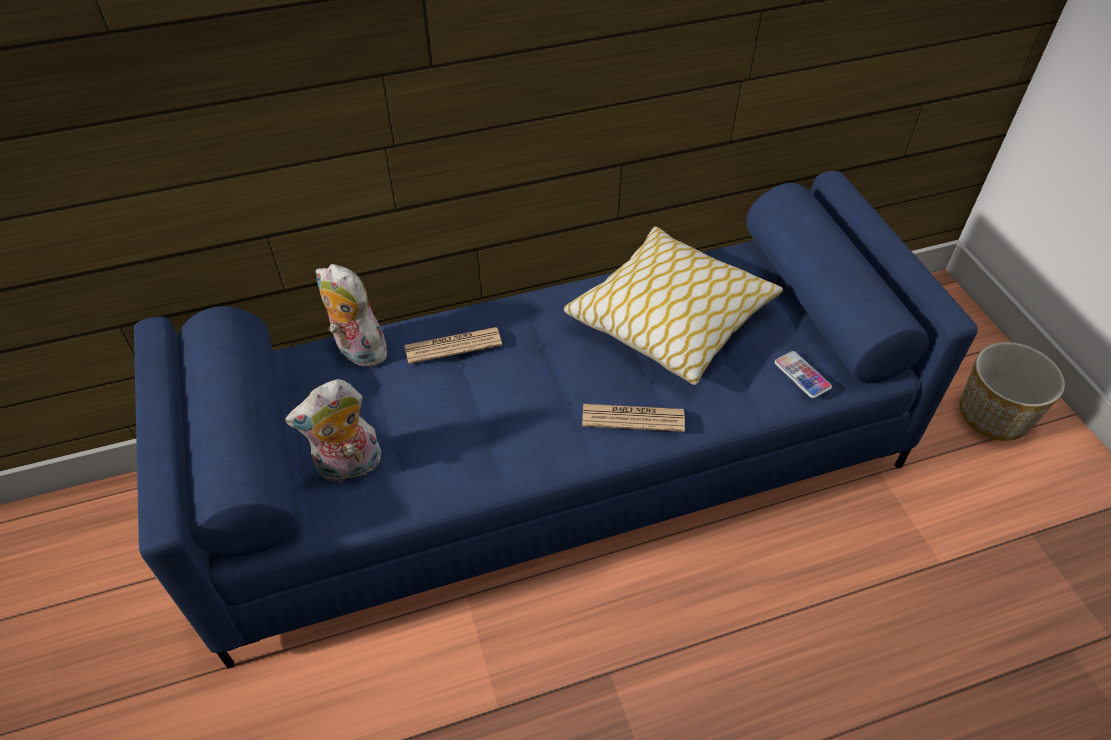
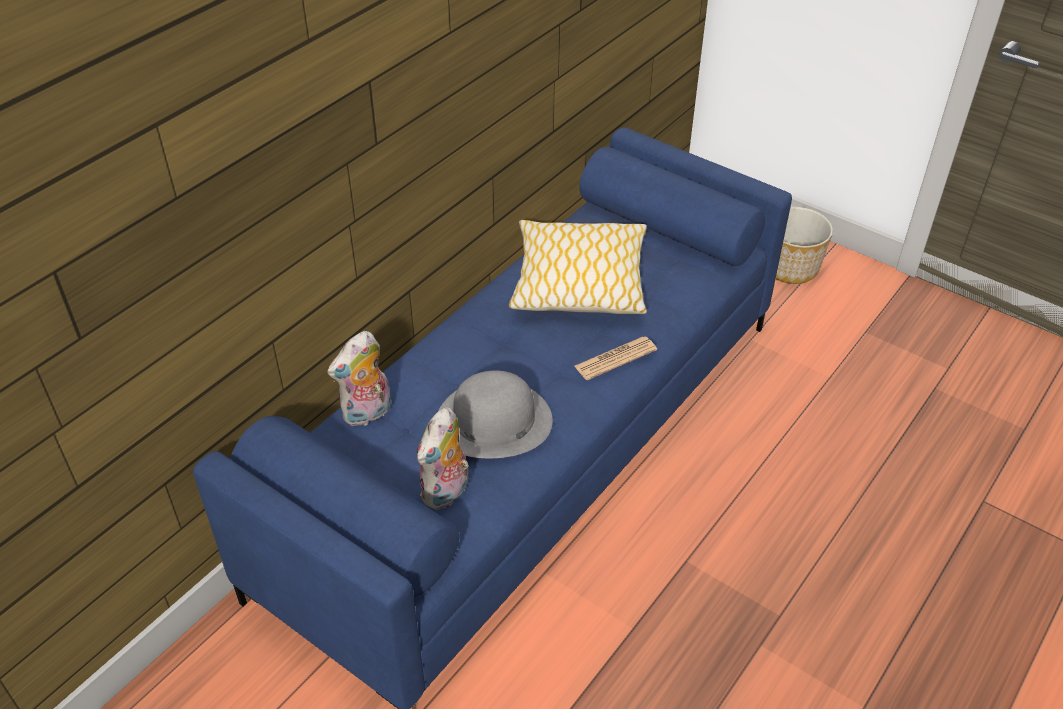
camera: 35 degrees left, 5 degrees down
plush toy [316,264,390,367] -> plush toy turned 45 degrees counterclockwise [327,331,391,426]
newspaper [404,327,502,364] -> none
phone [774,351,832,398] -> none
none -> grey hat [439,371,553,458]

